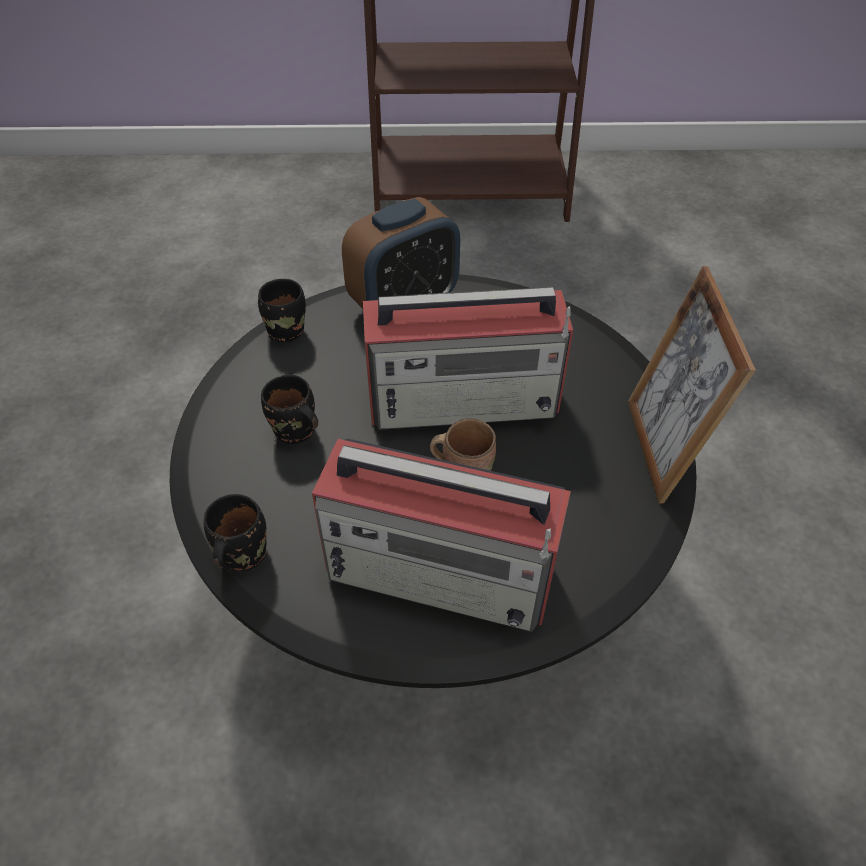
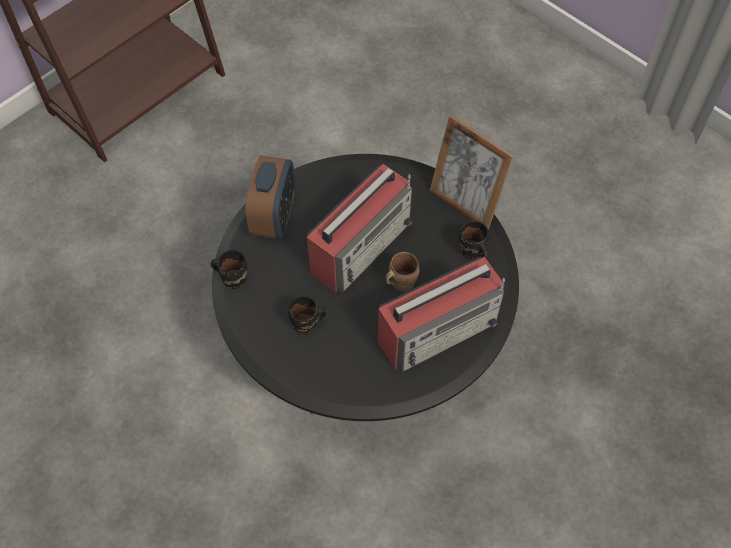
camera: 45 degrees left, 10 degrees up
black mug [204,494,266,571] -> black mug moved to [459,221,489,259]

